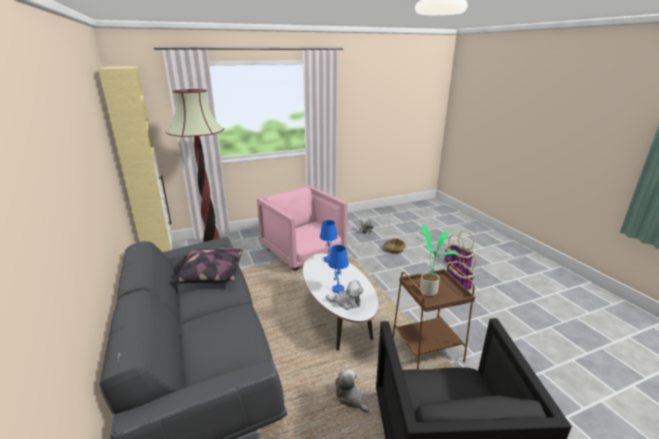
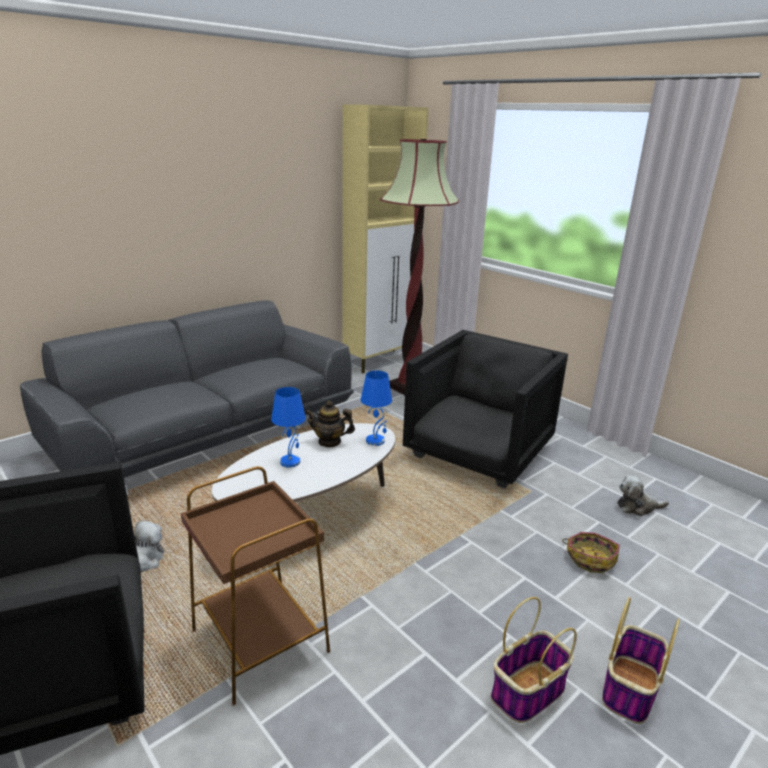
camera: 70 degrees right, 0 degrees up
pillow [171,248,243,283] -> none
pink armchair [257,185,348,271] -> black armchair [403,330,568,488]
plush toy [325,280,363,310] -> none
potted plant [416,225,458,296] -> none
none -> teapot [305,401,355,447]

